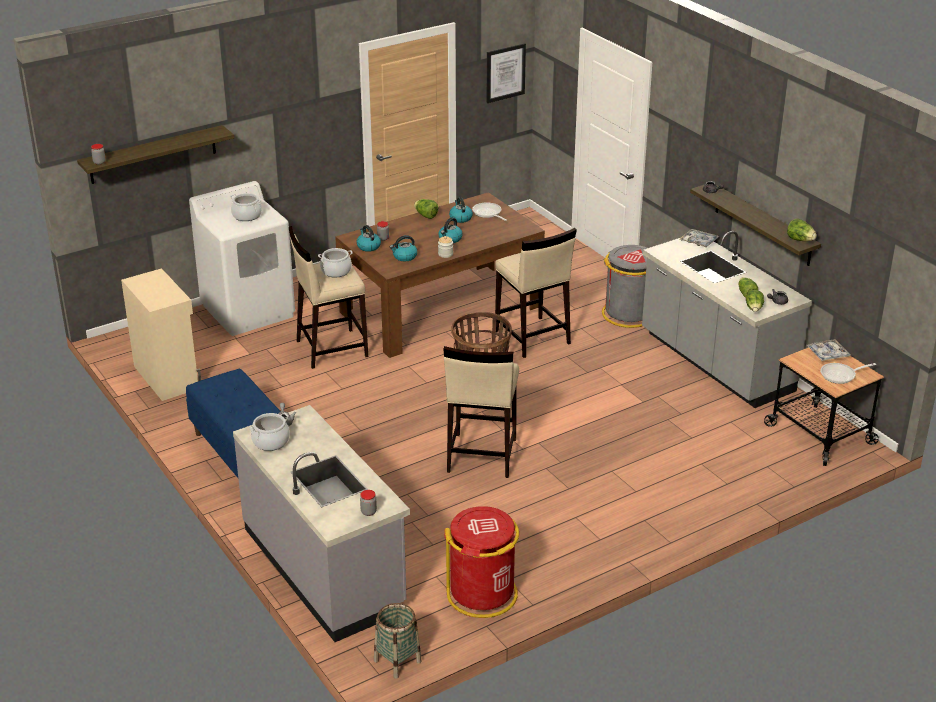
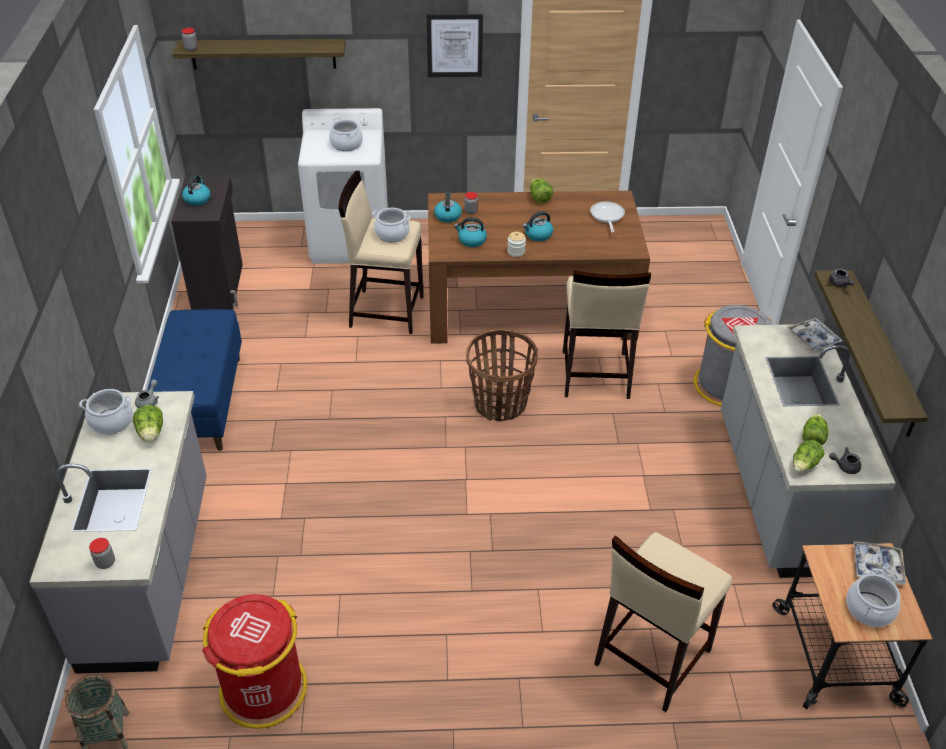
camera: 30 degrees right, 10 degrees up
beige cabinet [121,268,201,401] -> black cabinet [171,177,243,310]
beige stool [443,346,519,478] -> beige stool moved to [594,532,732,712]
kettle [449,197,473,223] -> kettle moved to [182,175,210,206]
picture [486,43,526,103] -> picture moved to [427,14,483,77]
lettuce [787,218,817,241] -> lettuce moved to [133,405,163,443]
frying pan [820,363,876,384] -> cooking pot [846,568,901,627]

